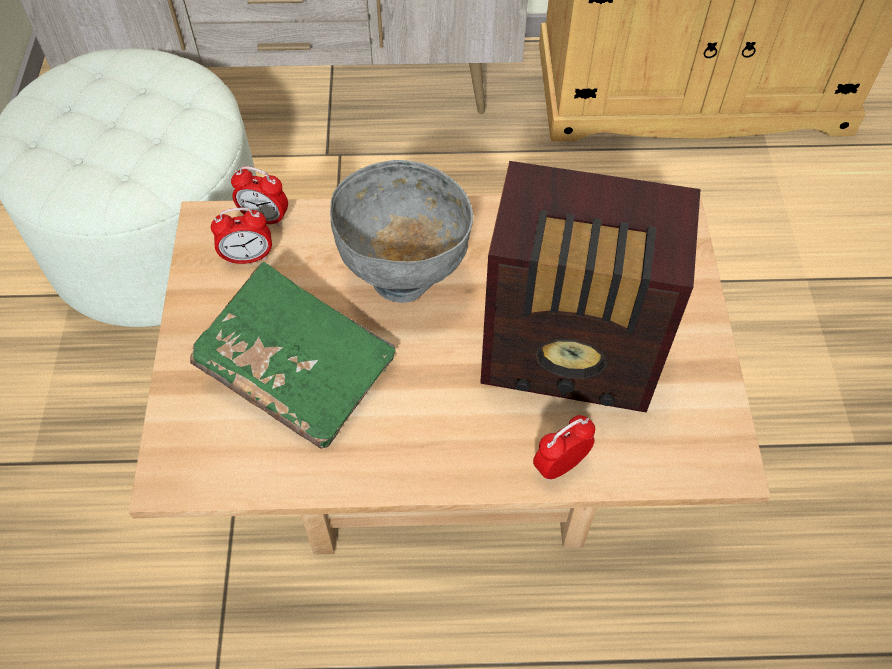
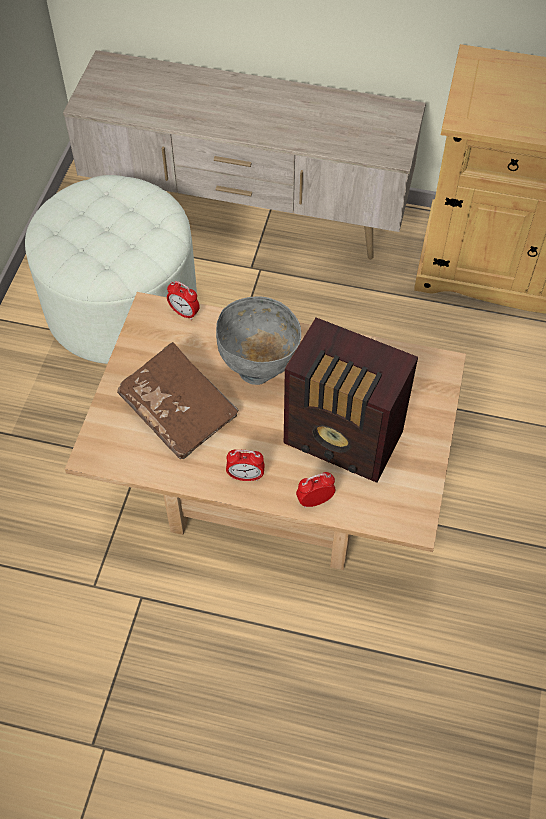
camera: 15 degrees right, 0 degrees up
green book [190,262,396,449] -> brown book [117,343,238,459]
alarm clock [211,207,272,265] -> alarm clock moved to [226,450,265,481]

